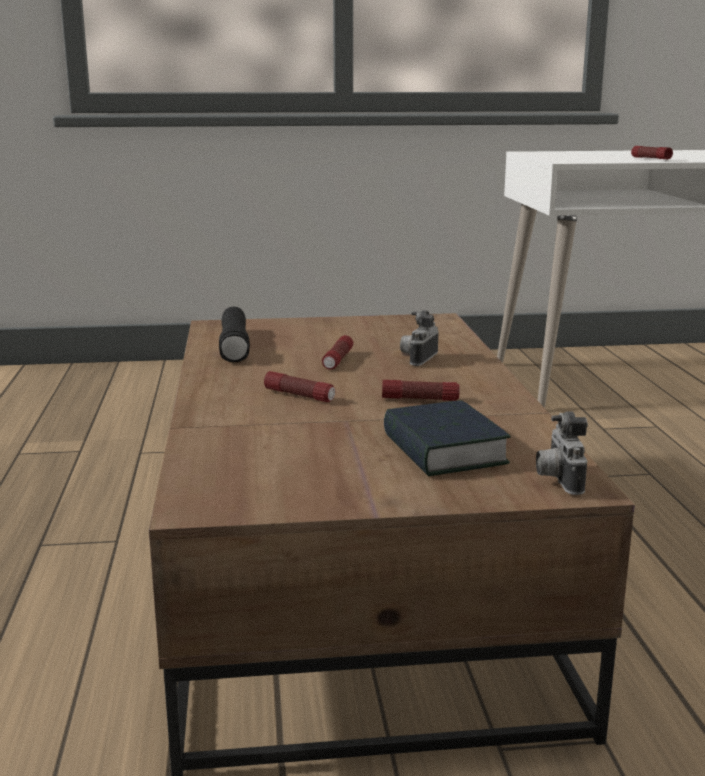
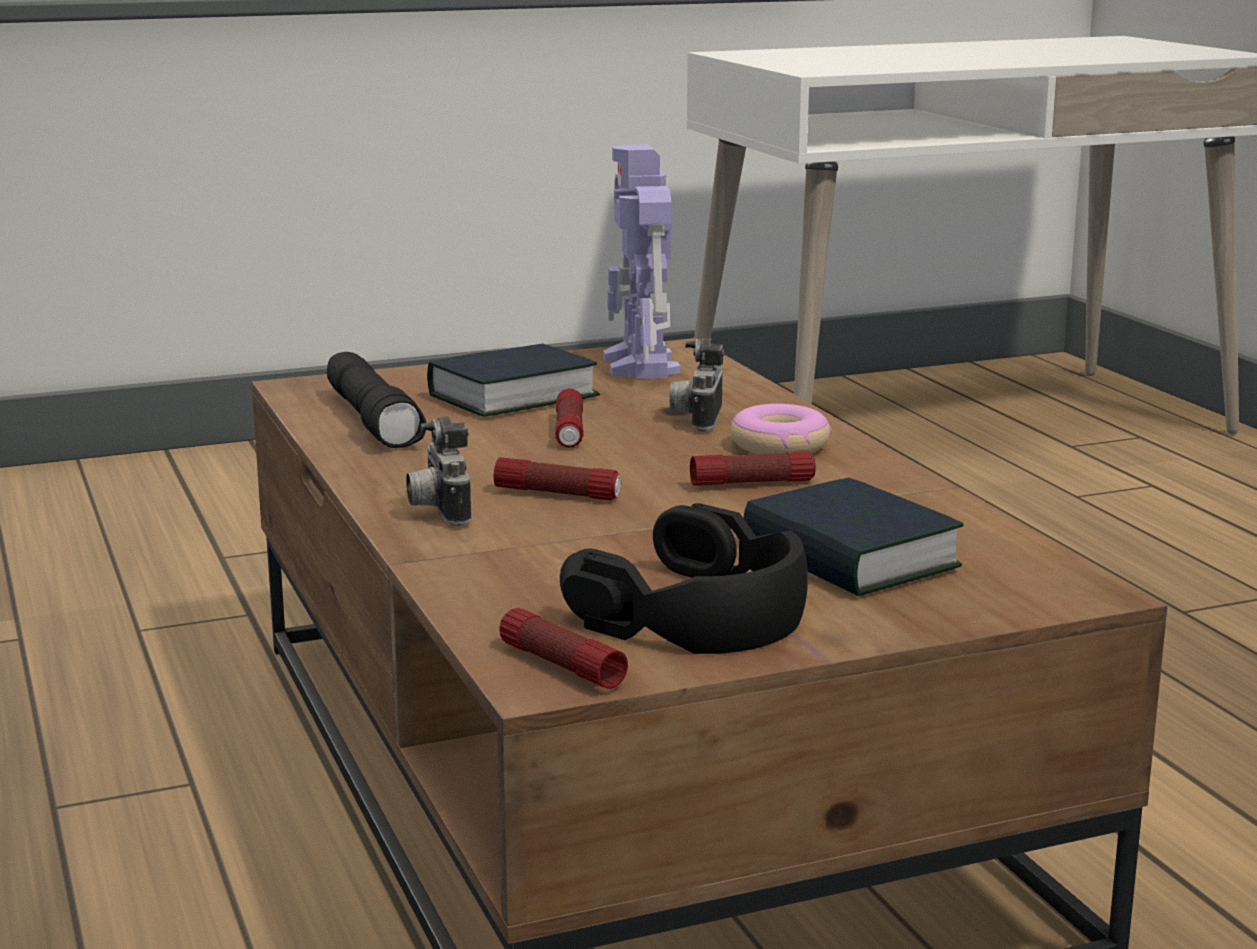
camera: 15 degrees left, 0 degrees up
camera [536,412,588,495] -> camera moved to [406,416,471,526]
flashlight [631,146,673,159] -> flashlight moved to [499,608,628,689]
none -> book [427,343,600,417]
none -> black headphones [560,503,808,654]
none -> toy robot [603,144,680,379]
none -> donut [730,404,832,454]

